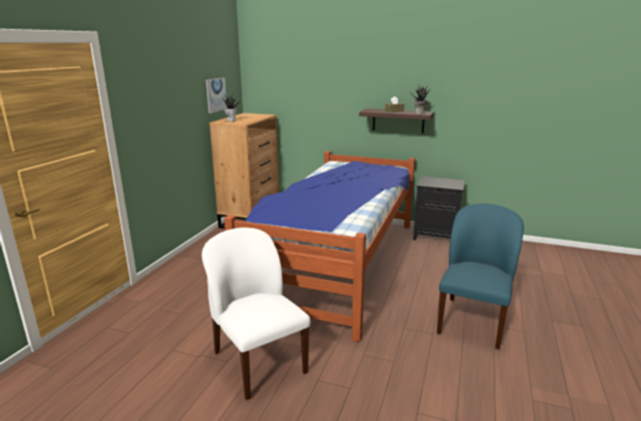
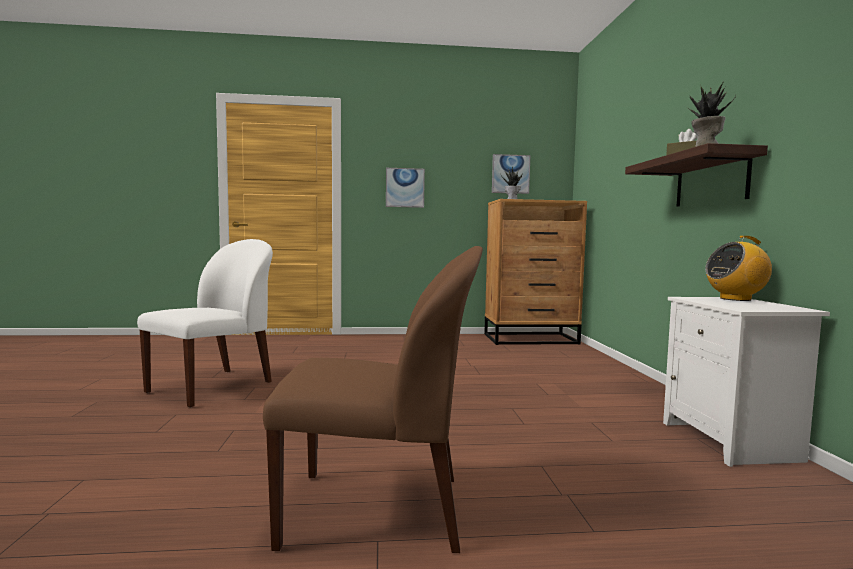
camera: 65 degrees right, 15 degrees down
bed [224,151,415,342] -> none
black nightstand [413,176,465,240] -> white nightstand [663,297,830,467]
blue chair [437,203,524,349] -> brown chair [263,246,483,553]
none -> picture [386,168,425,208]
none -> radio [705,236,772,301]

